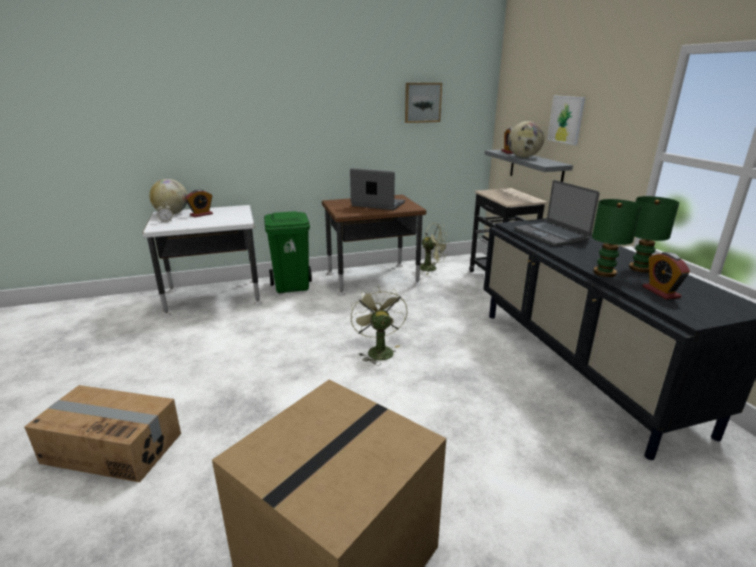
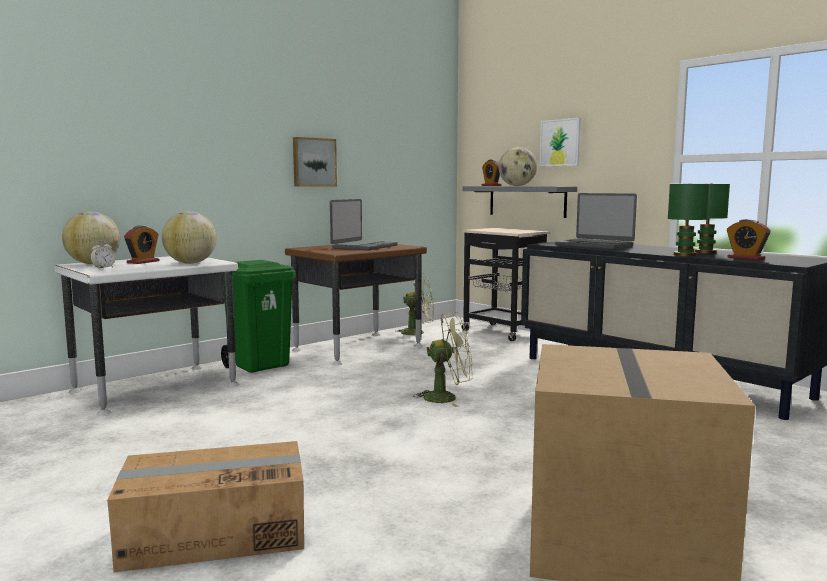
camera: 25 degrees left, 15 degrees down
laptop [350,168,405,210] -> laptop turned 120 degrees clockwise [330,199,397,250]
green fan [351,286,408,366] -> green fan turned 120 degrees clockwise [413,312,473,407]
picture [405,83,442,123] -> picture moved to [293,137,337,186]
none -> globe [162,211,217,264]

